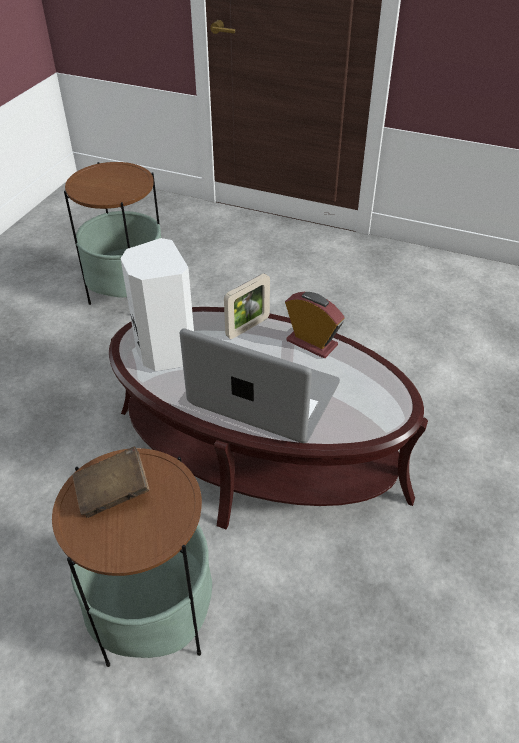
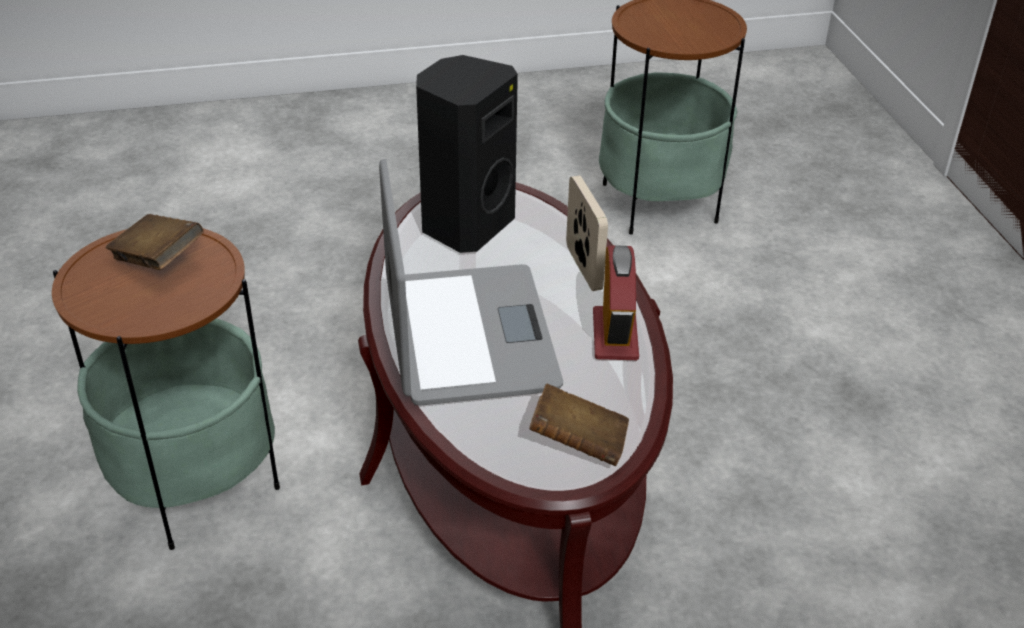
camera: 55 degrees right, 5 degrees down
white speaker [121,238,194,371] -> black speaker [416,55,518,253]
picture frame [224,273,270,339] -> picture frame turned 120 degrees counterclockwise [566,175,608,291]
none -> brown book [529,384,629,466]

